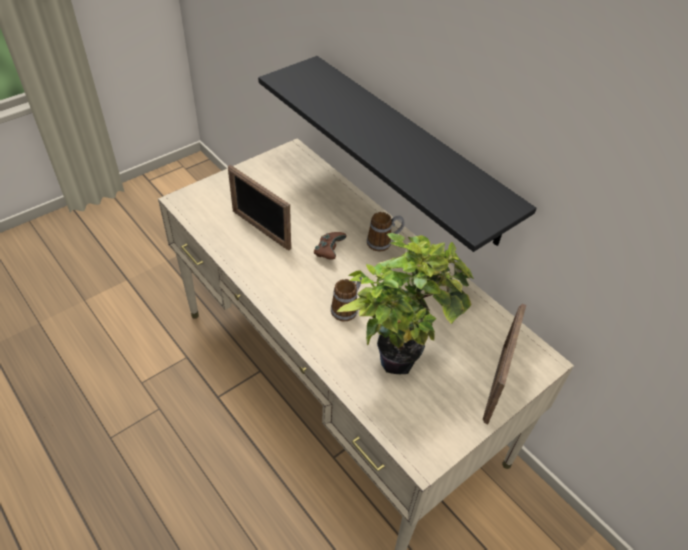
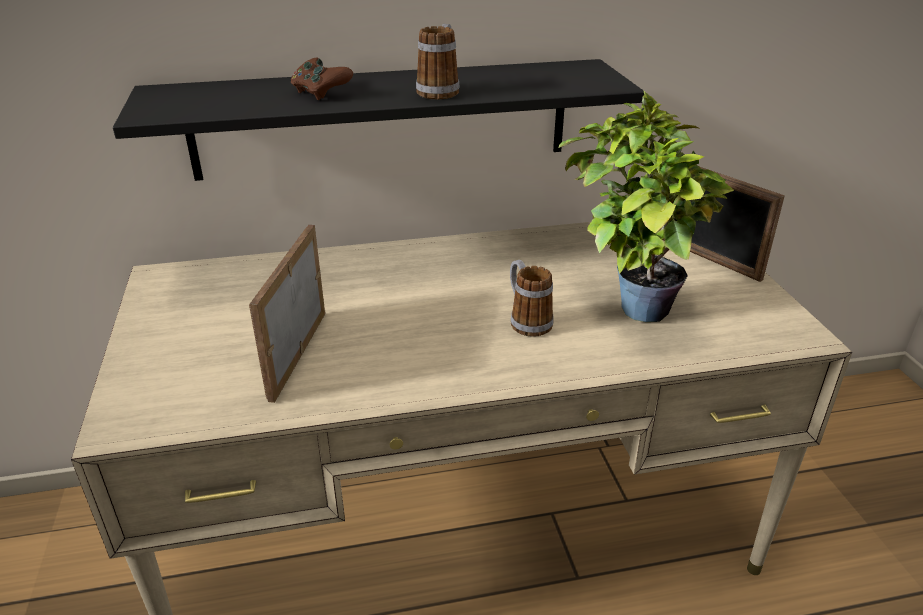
camera: 60 degrees left, 15 degrees down
picture frame [228,165,291,250] -> picture frame turned 120 degrees clockwise [249,225,325,403]
brown game controller [314,232,347,260] -> brown game controller moved to [291,57,353,100]
mug [367,212,405,251] -> mug moved to [416,24,460,99]

